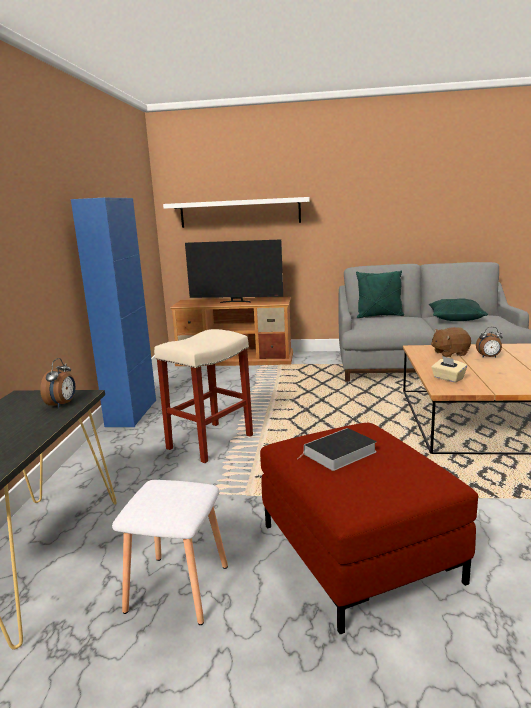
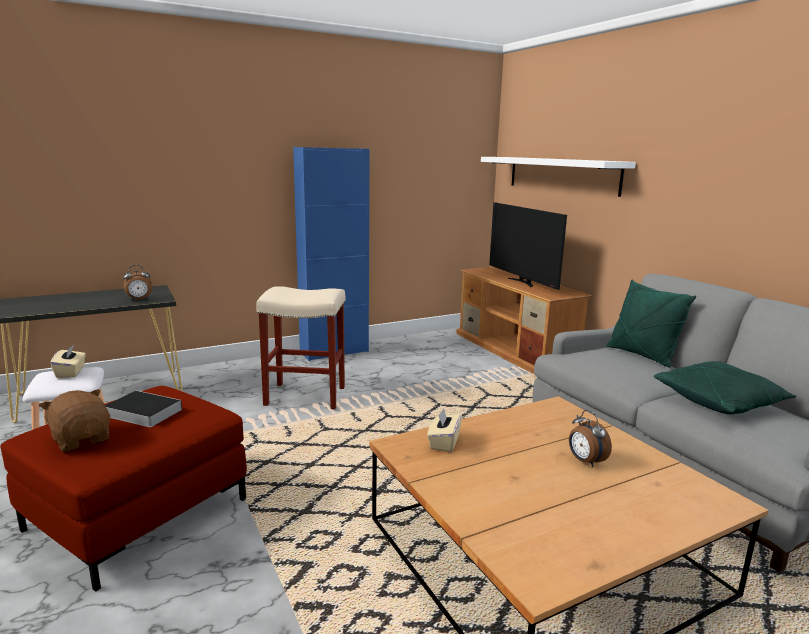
camera: 55 degrees right, 0 degrees up
brown plush toy [431,327,471,357] -> brown plush toy moved to [39,389,110,452]
none -> beige tissue box [50,345,86,378]

